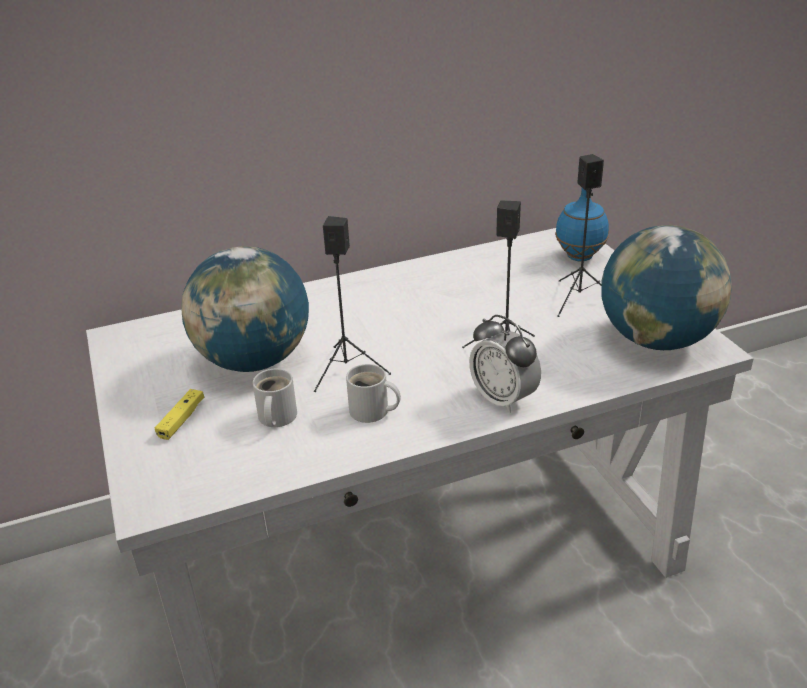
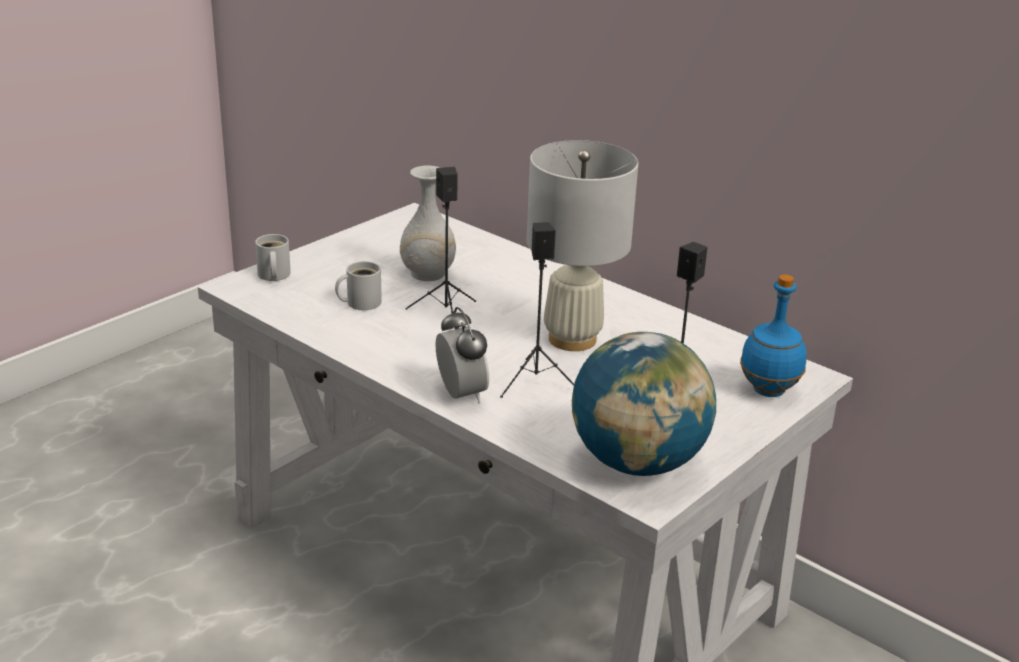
camera: 60 degrees right, 5 degrees down
yellow game controller [155,389,204,440] -> none
globe [181,246,309,372] -> white vase [400,165,456,281]
white mug [346,364,401,423] -> white mug moved to [255,234,291,281]
alarm clock [469,315,541,414] -> alarm clock turned 135 degrees clockwise [435,307,489,403]
none -> white table lamp [527,140,638,351]

